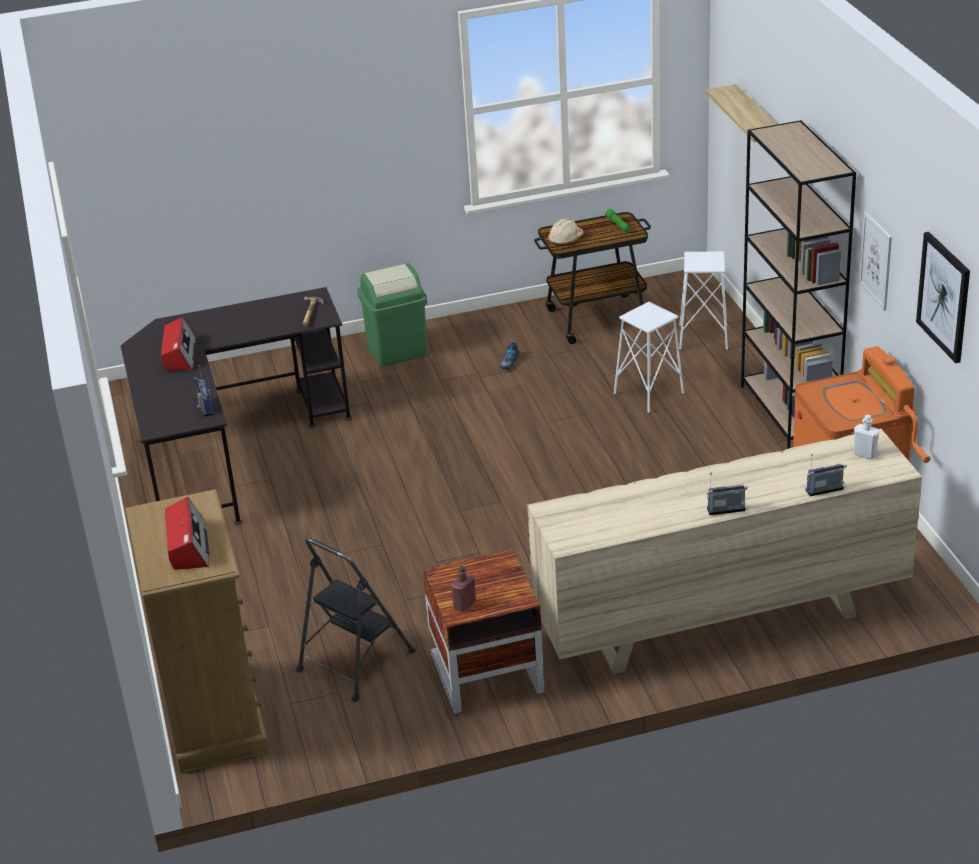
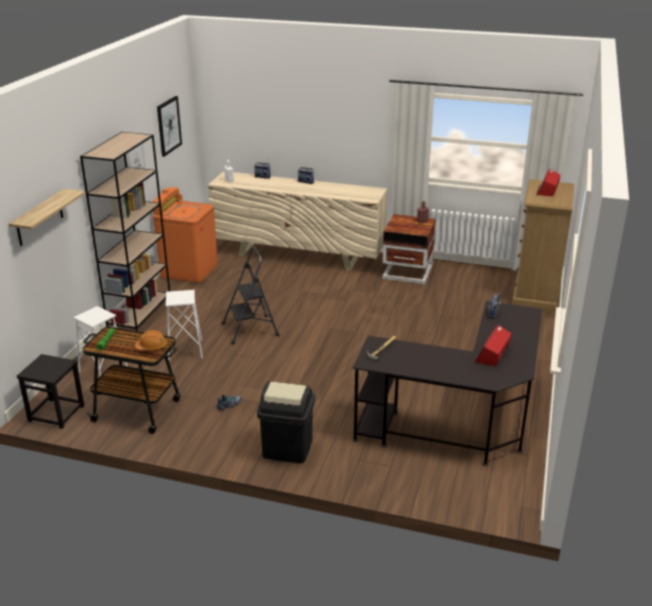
camera: 150 degrees left, 5 degrees down
black step ladder [296,538,416,702] -> black step ladder moved to [221,247,280,345]
green trash can [357,263,428,366] -> black trash can [257,381,315,463]
beige hard hat [548,218,584,245] -> orange hard hat [135,330,167,350]
none -> black stool [17,354,84,429]

